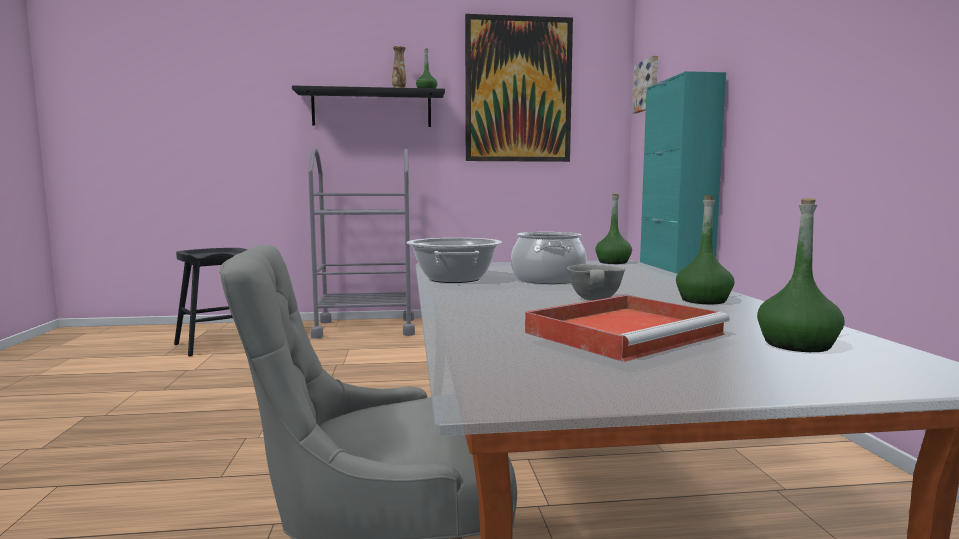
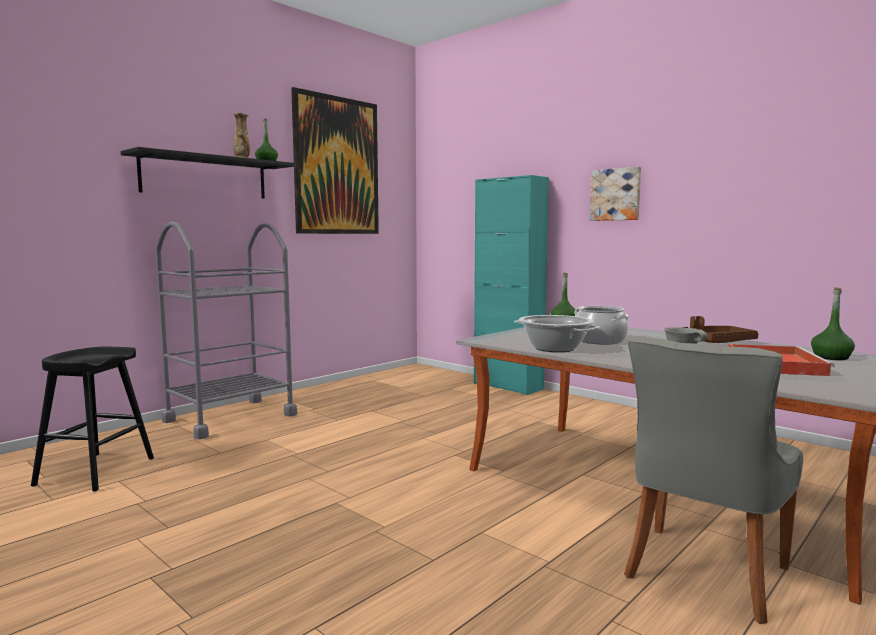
camera: 40 degrees left, 0 degrees up
picture [632,55,658,113] -> picture moved to [590,167,641,221]
green bottle [676,195,735,304] -> brown tray [682,316,759,343]

